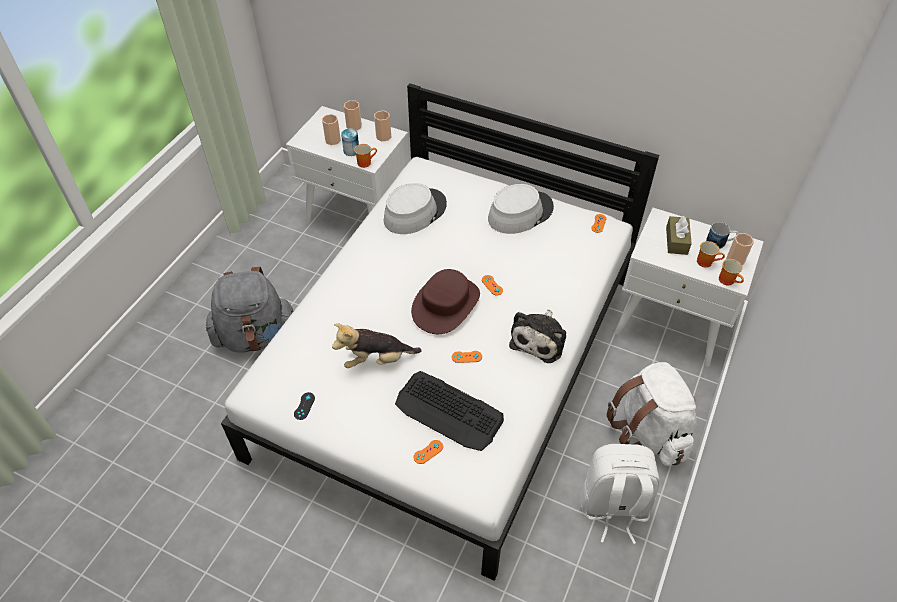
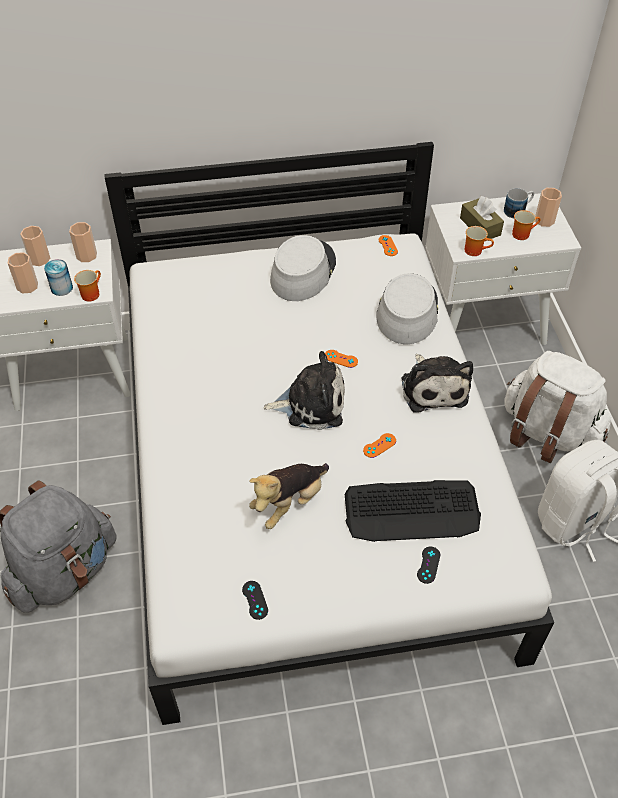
camera: 35 degrees left, 0 degrees up
grey hat [384,183,447,234] -> grey hat moved to [376,273,438,344]
brown hat [411,269,480,334] -> plush toy [263,351,345,430]
orange game controller [414,440,443,464] -> black game controller [417,547,440,584]
mug [719,259,744,285] -> mug moved to [465,226,494,256]

